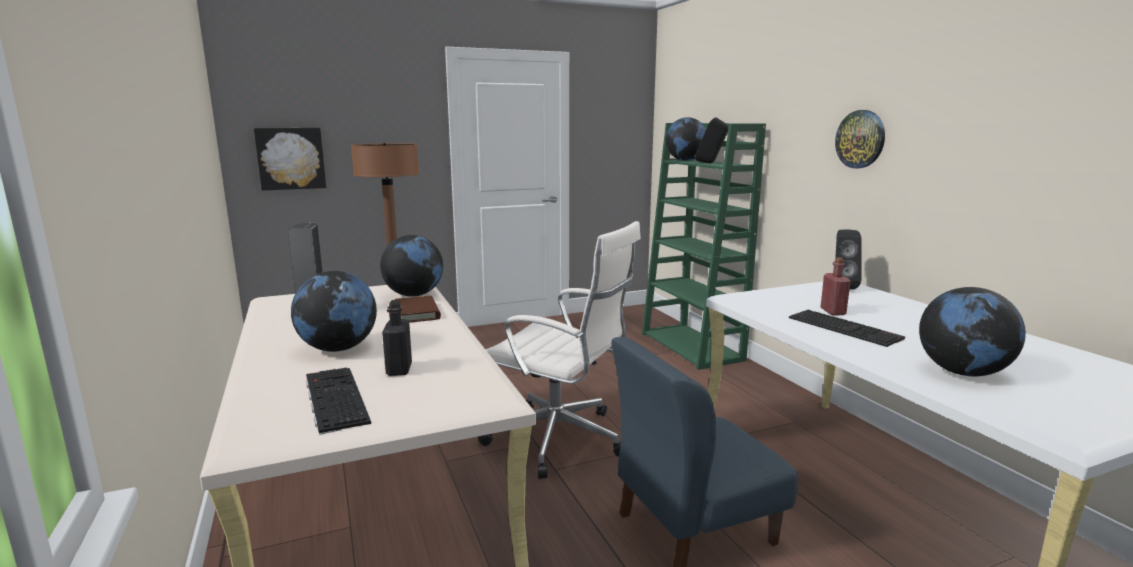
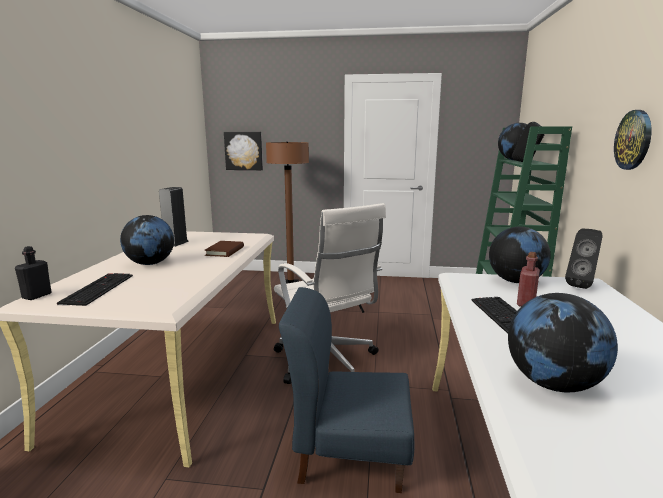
camera: 30 degrees right, 0 degrees up
globe [380,235,443,297] -> globe moved to [489,226,550,283]
black bottle [382,300,412,376] -> black bottle moved to [15,246,52,300]

